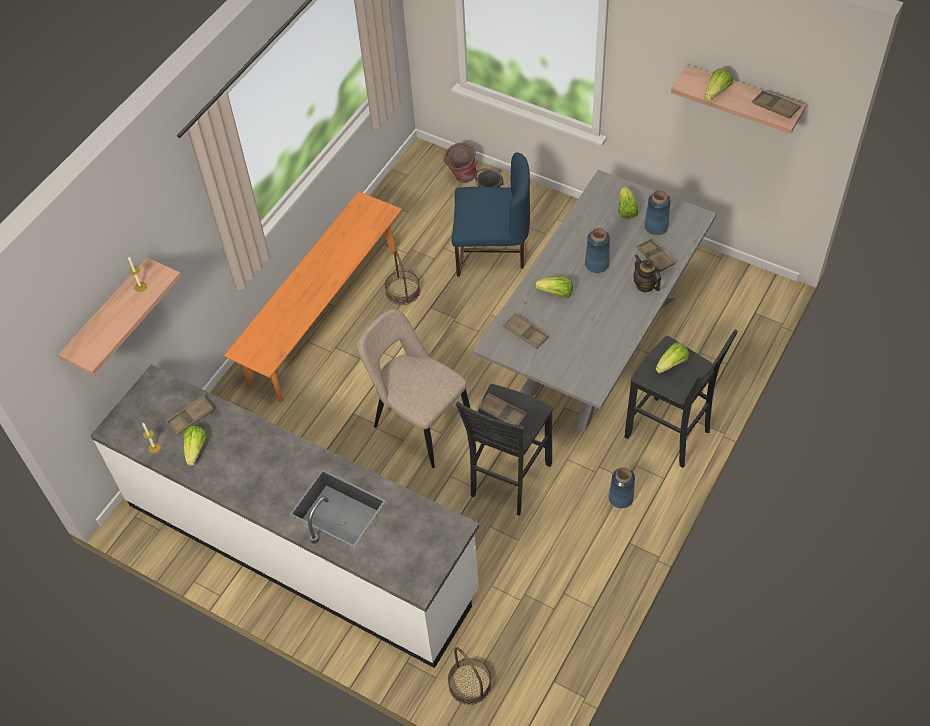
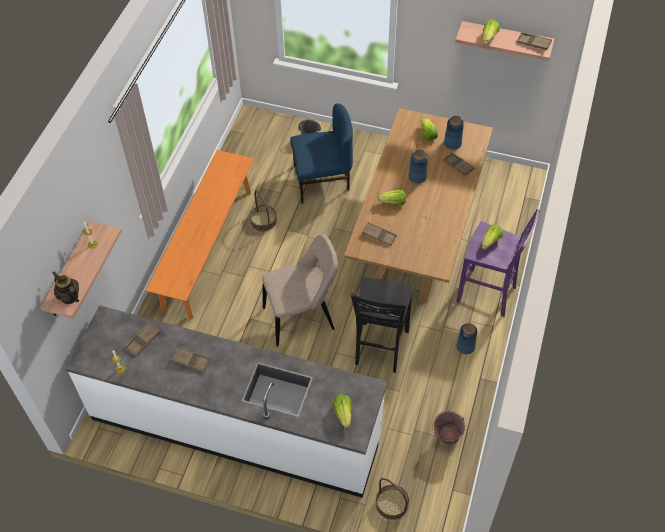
camera: 15 degrees left, 0 degrees up
lettuce [184,426,207,466] -> lettuce moved to [333,394,352,428]
beige chair [357,309,471,468] -> beige chair turned 135 degrees clockwise [262,234,338,347]
bucket [443,143,477,183] -> bucket moved to [432,411,465,445]
grey dining table [473,170,717,432] -> brown dining table [344,108,493,303]
brown tray [479,393,527,426] -> brown tray moved to [171,347,211,372]
black stool [625,330,738,468] -> purple stool [456,208,540,317]
teapot [633,255,661,292] -> teapot moved to [53,271,79,304]

